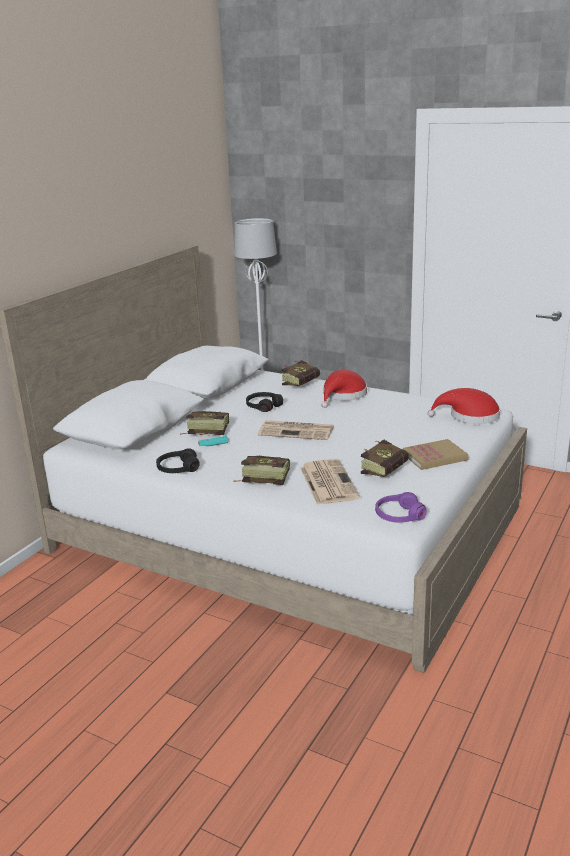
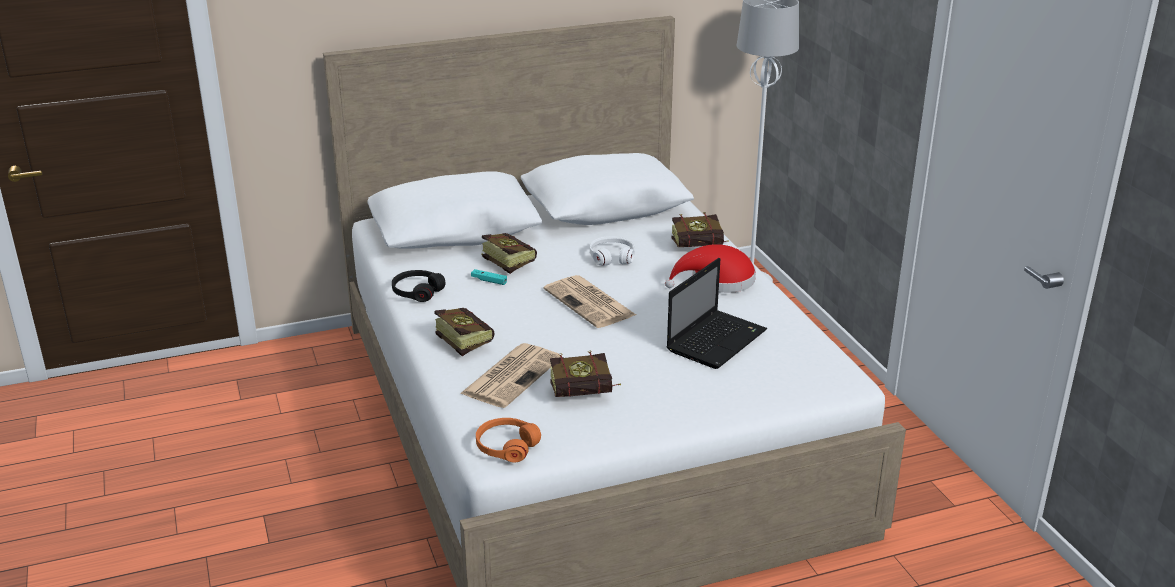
camera: 40 degrees right, 5 degrees up
black headphones [246,392,283,412] -> white headphones [590,236,635,266]
purple headphones [375,492,426,523] -> orange headphones [476,418,541,462]
book [403,439,469,470] -> none
red hat [428,388,500,424] -> none
none -> laptop [667,258,767,369]

